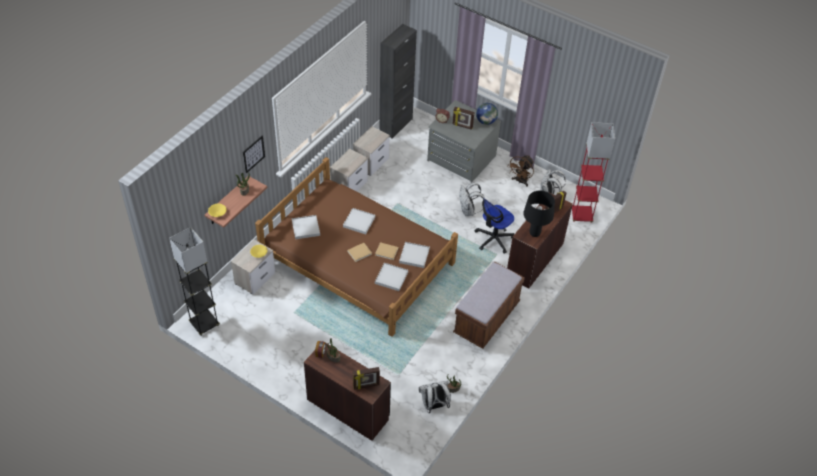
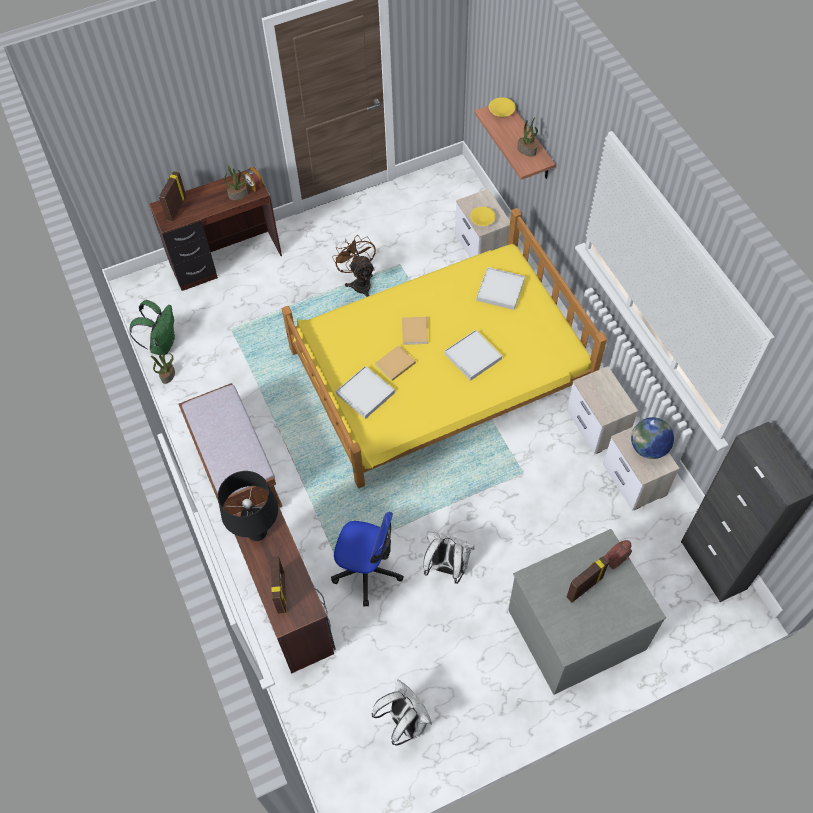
camera: 125 degrees right, 10 degrees up
grey floor lamp [169,227,220,336] -> none
picture [243,136,265,173] -> none
brown bed [255,157,458,337] -> yellow bed [281,208,607,488]
white tray [375,263,408,291] -> none
white backpack [419,380,451,413] -> green backpack [129,300,175,355]
office chair [475,198,514,254] -> office chair turned 120 degrees clockwise [331,512,404,606]
globe [476,103,498,125] -> globe moved to [631,417,674,459]
brown fan [507,155,534,187] -> brown fan moved to [332,235,376,297]
red floor lamp [572,122,615,223] -> none

